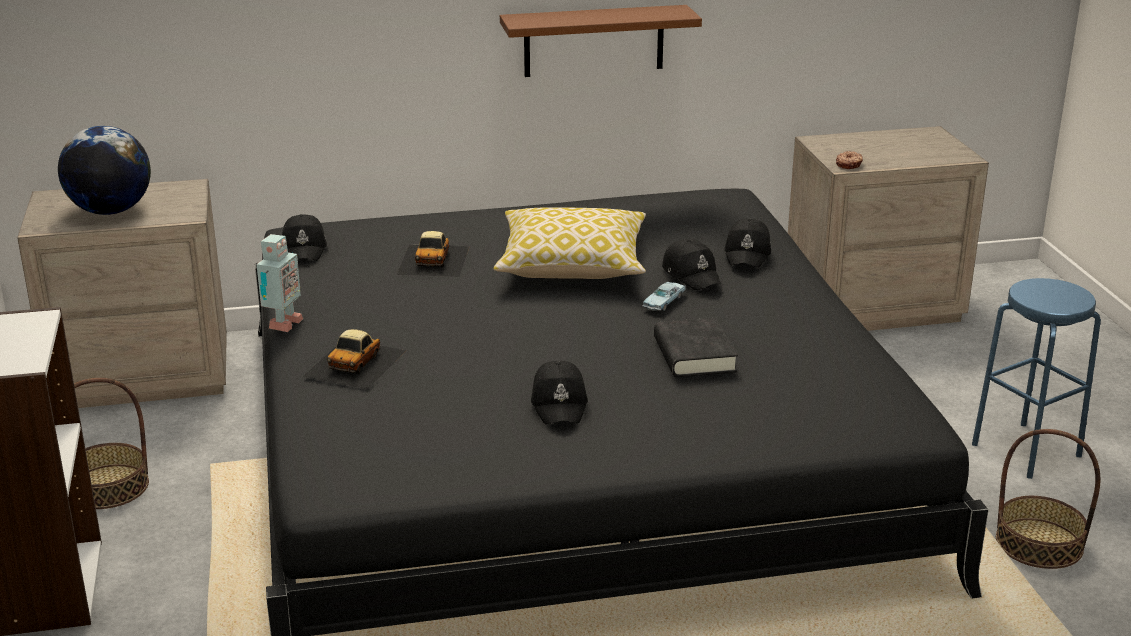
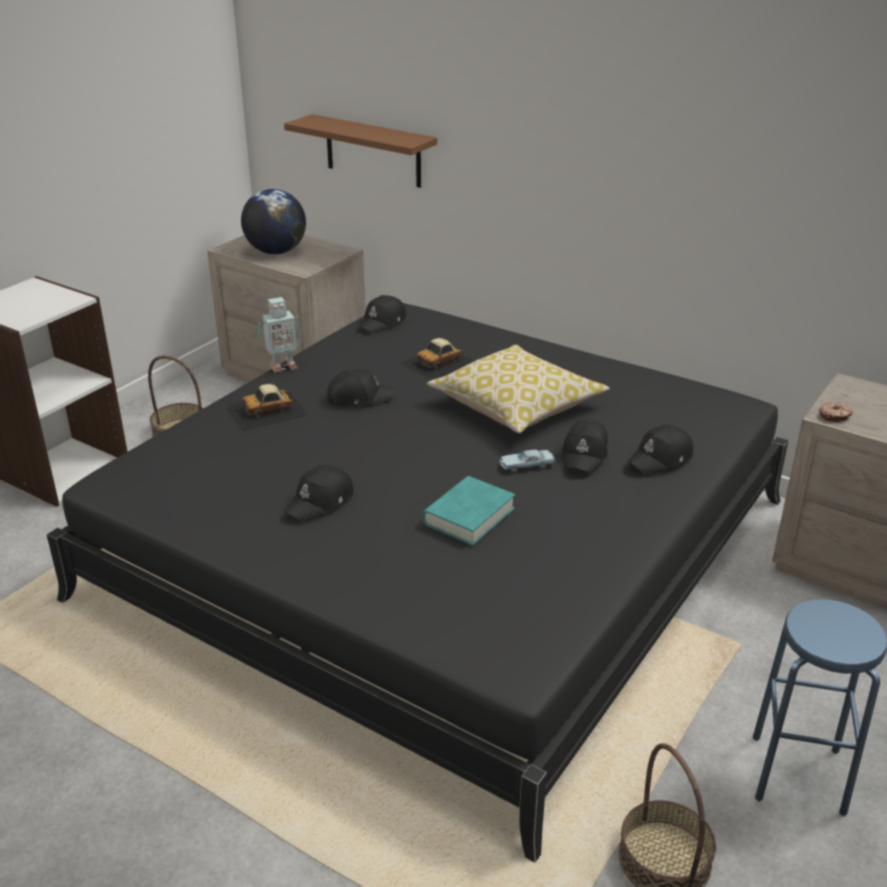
camera: 45 degrees right, 5 degrees up
brown shelf [500,5,702,77] -> brown shelf moved to [284,114,437,188]
black book [654,318,738,377] -> turquoise book [422,476,515,546]
none -> black cap [327,369,396,406]

